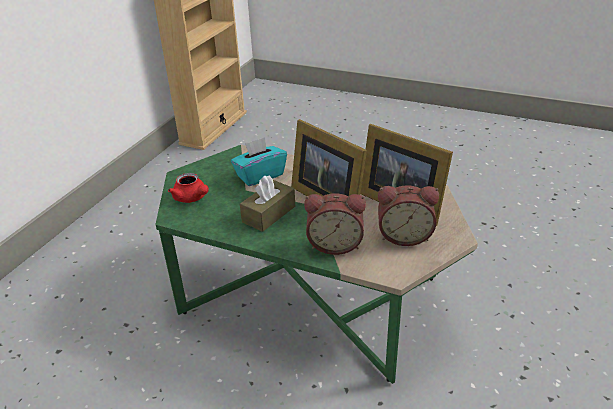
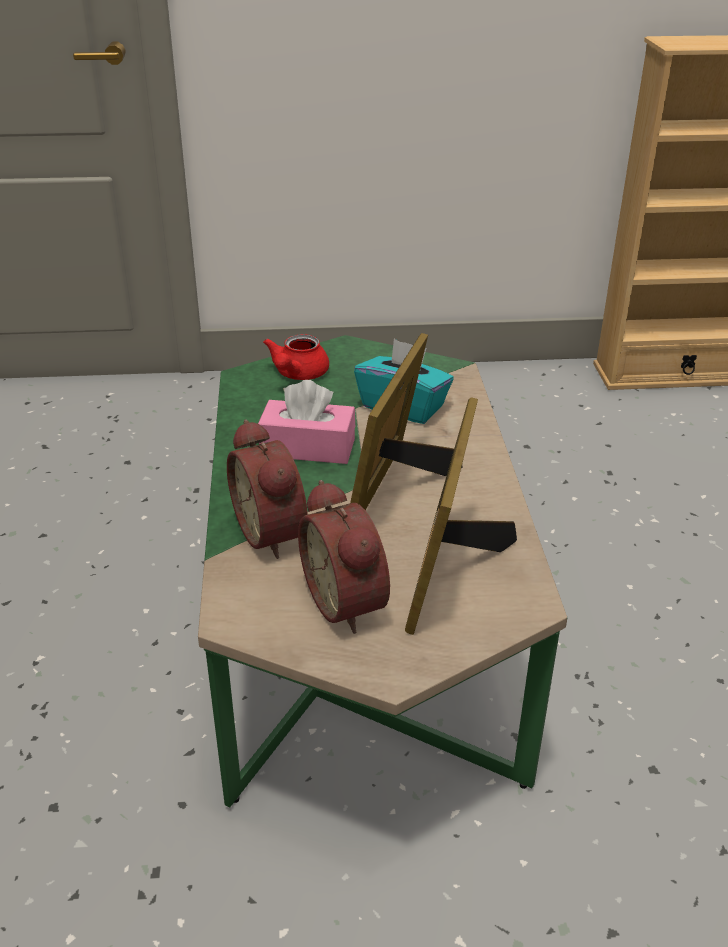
camera: 60 degrees right, 0 degrees up
brown tissue box [240,176,295,232] -> pink tissue box [258,380,355,464]

